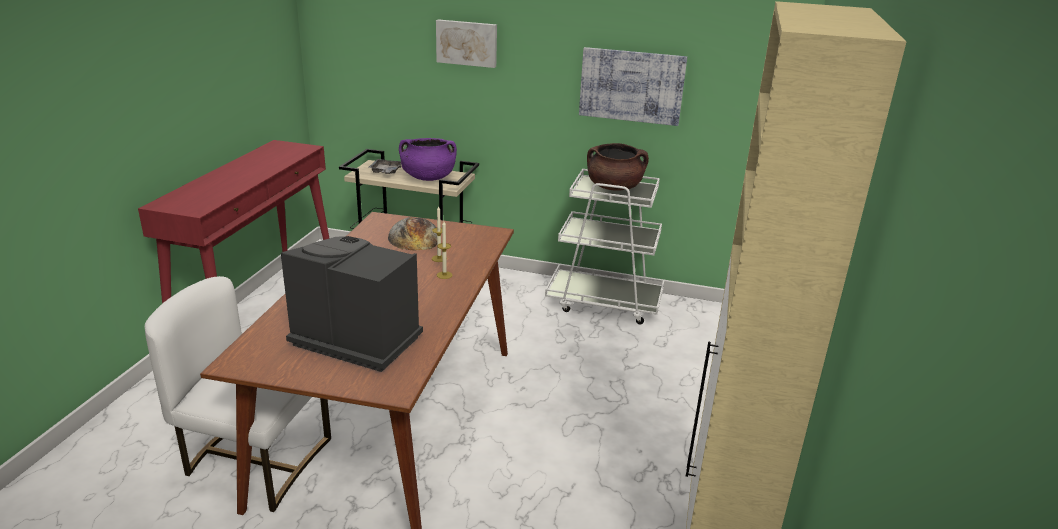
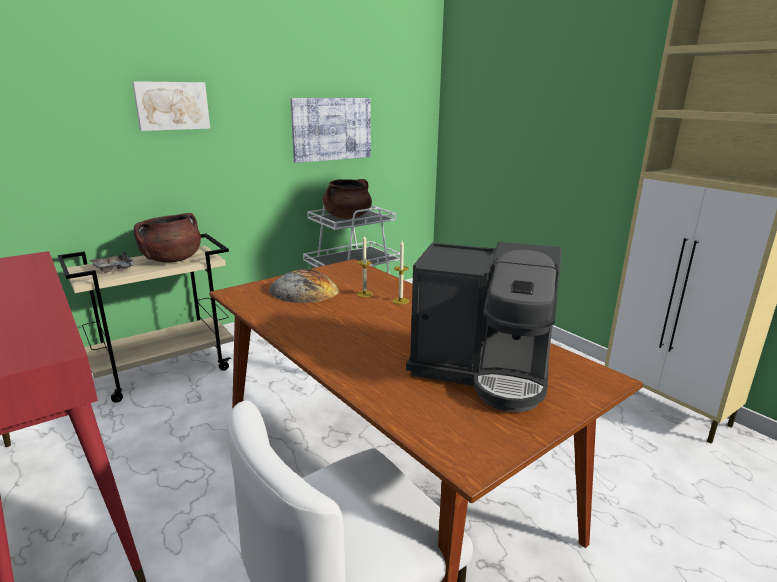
camera: 50 degrees left, 5 degrees down
coffee machine [281,236,423,372] -> coffee machine turned 135 degrees counterclockwise [406,242,561,412]
purple cooking pot [399,138,457,181] -> brown cooking pot [134,213,201,263]

